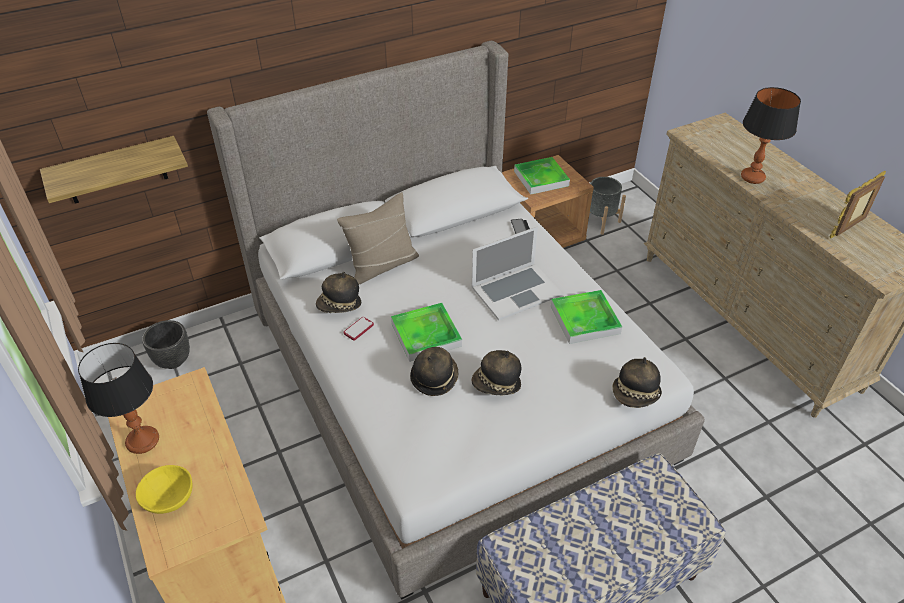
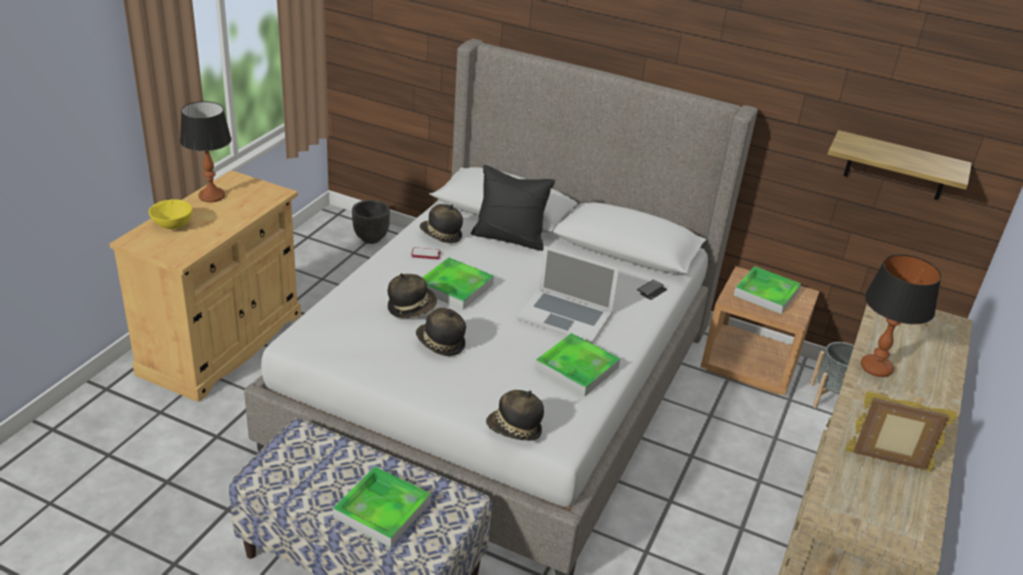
camera: 50 degrees right, 10 degrees down
shelf [40,136,188,203] -> shelf moved to [828,130,972,200]
beige pillow [337,192,419,284] -> black pillow [471,165,555,251]
none -> tray [333,467,431,548]

